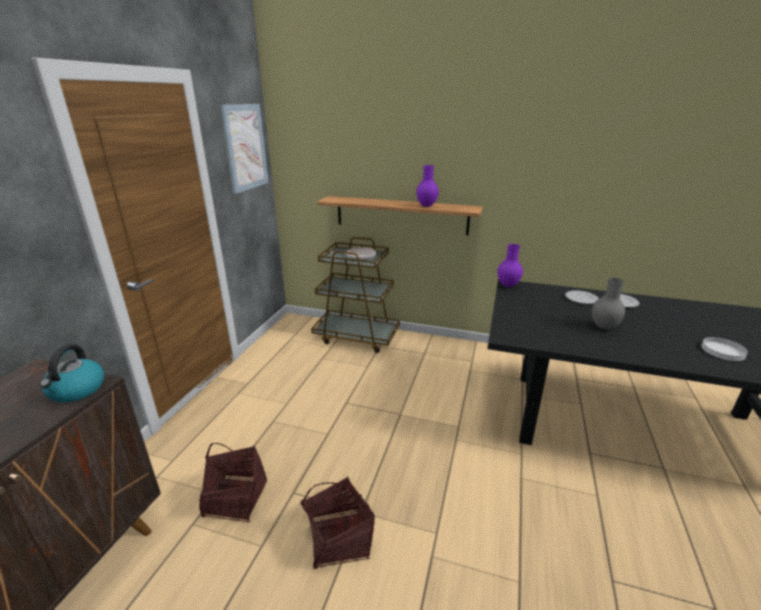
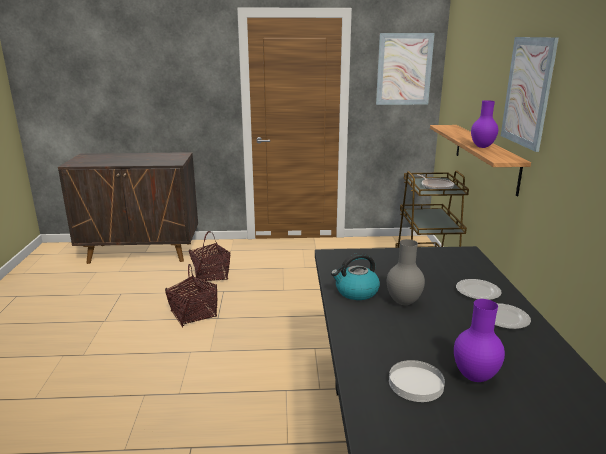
camera: 70 degrees right, 5 degrees down
kettle [40,344,104,402] -> kettle moved to [331,253,380,300]
purple vase [498,244,523,287] -> purple vase moved to [454,299,505,382]
none -> picture [501,37,559,152]

